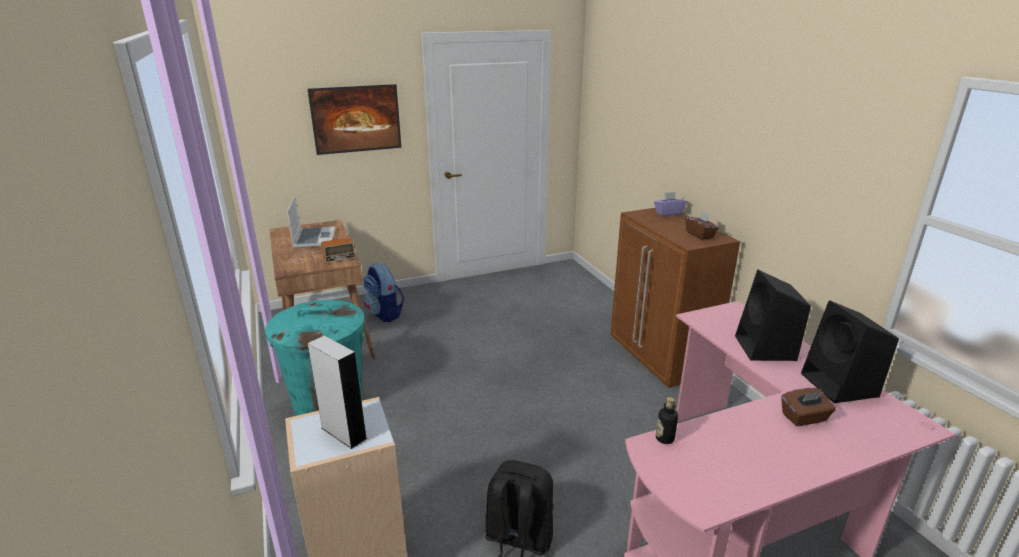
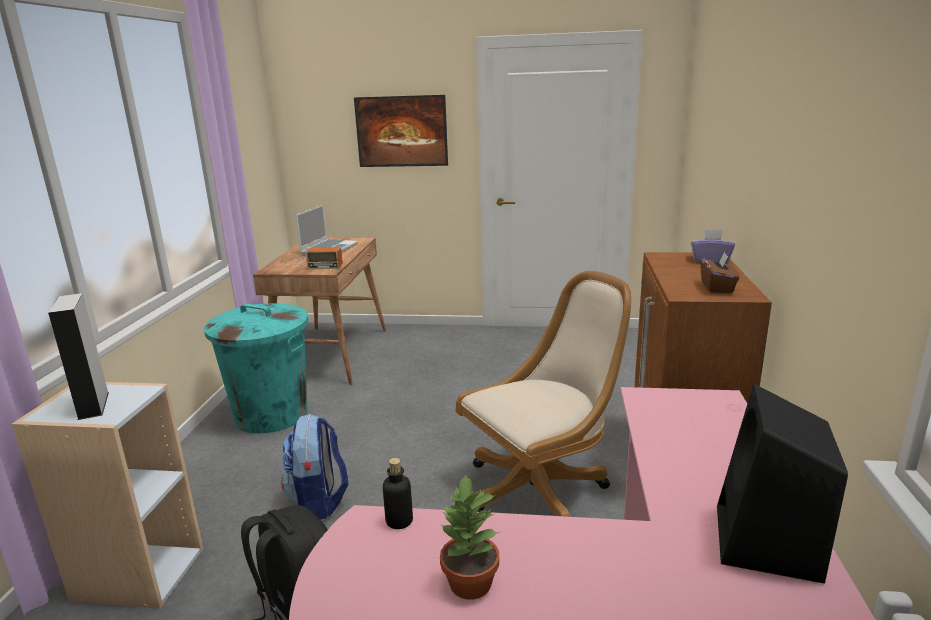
camera: 30 degrees right, 5 degrees down
backpack [363,263,404,322] -> backpack moved to [281,413,349,520]
black speaker [735,270,811,361] -> none
brown tissue box [781,388,836,426] -> none
none -> potted plant [440,473,499,600]
none -> office chair [455,271,631,517]

